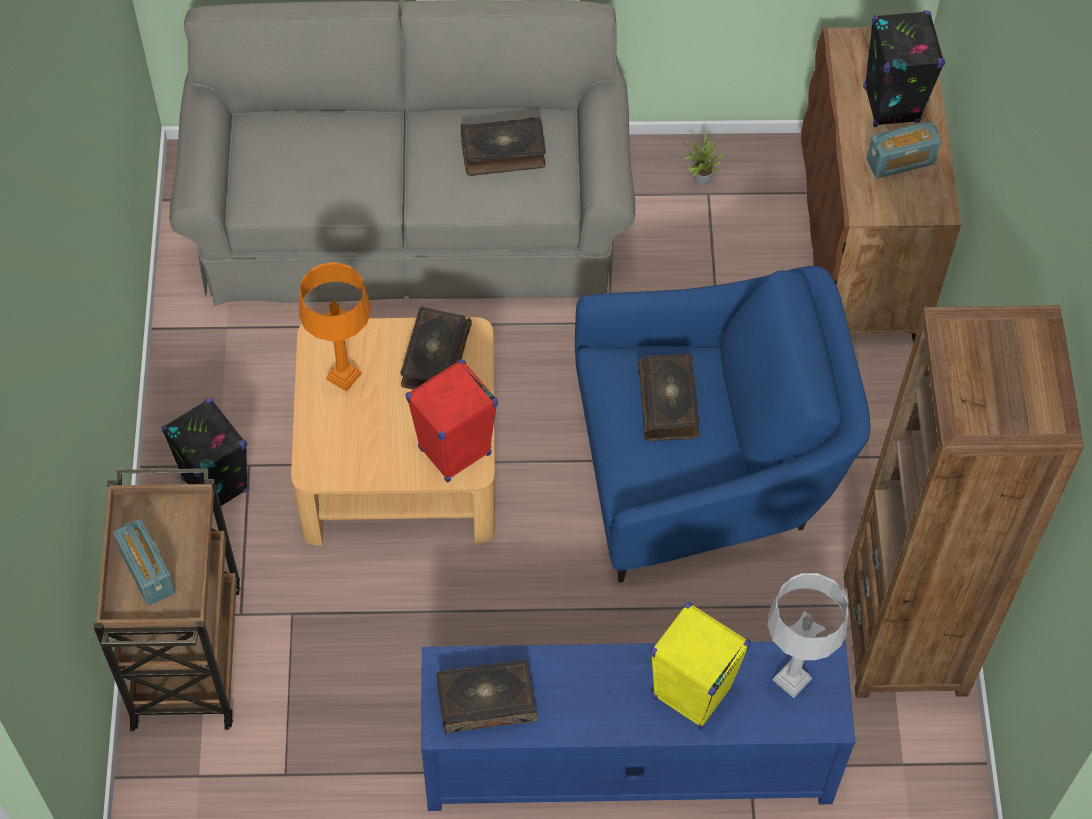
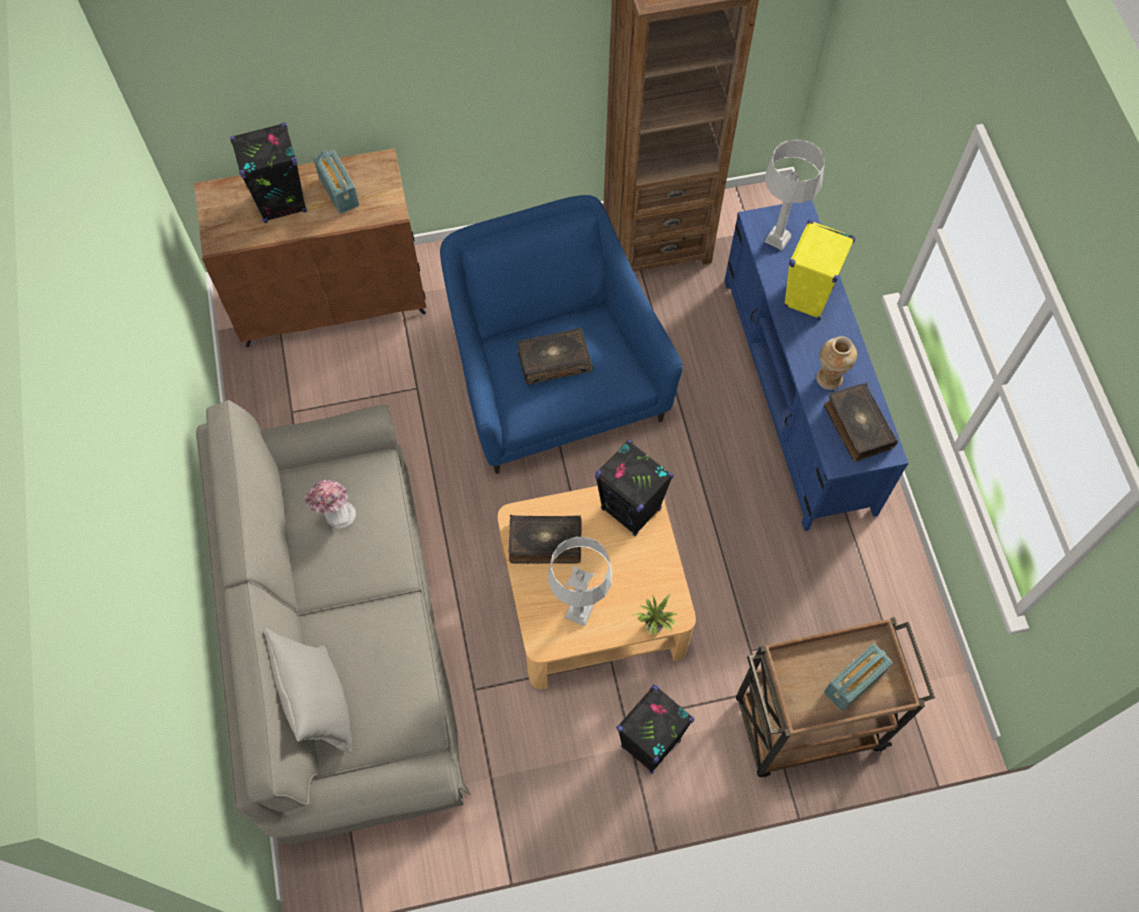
camera: 100 degrees left, 5 degrees up
orange table lamp [299,262,371,392] -> grey table lamp [548,537,612,626]
red speaker [405,359,498,483] -> black speaker [595,440,674,536]
book [461,117,546,176] -> hat [305,480,356,529]
potted plant [684,131,723,186] -> potted plant moved to [632,594,678,635]
none -> grey pillow [264,628,352,754]
none -> vase [816,336,857,390]

